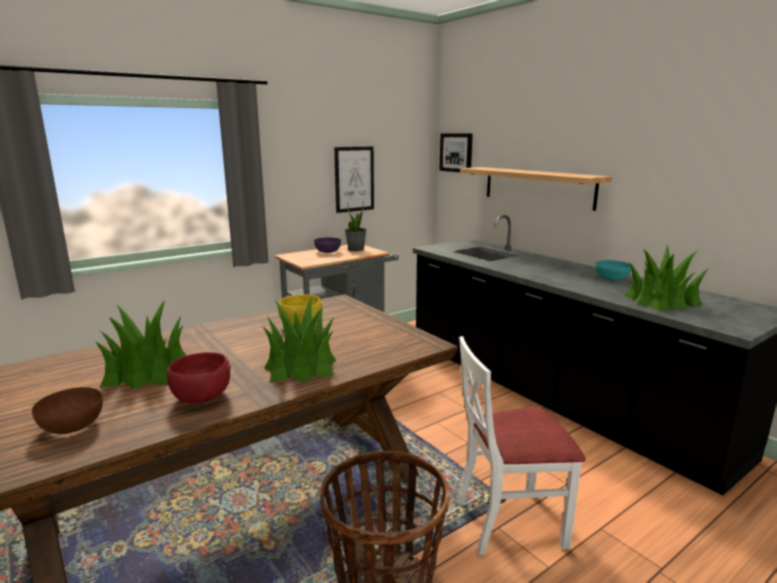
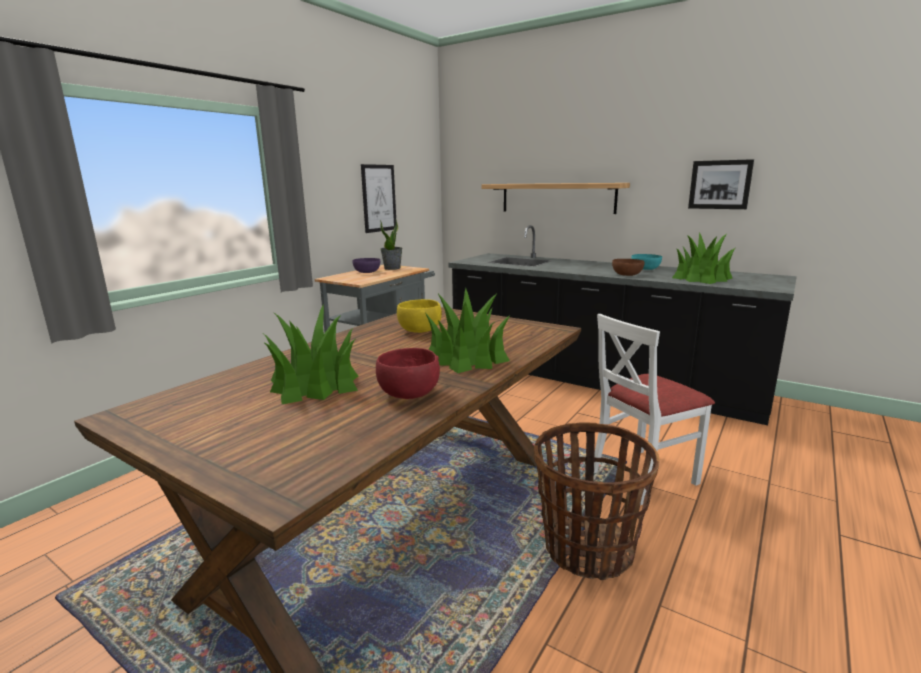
camera: 20 degrees left, 0 degrees up
brown bowl [32,387,103,434] -> brown bowl moved to [612,259,644,276]
picture [439,133,473,172] -> picture moved to [688,159,754,209]

